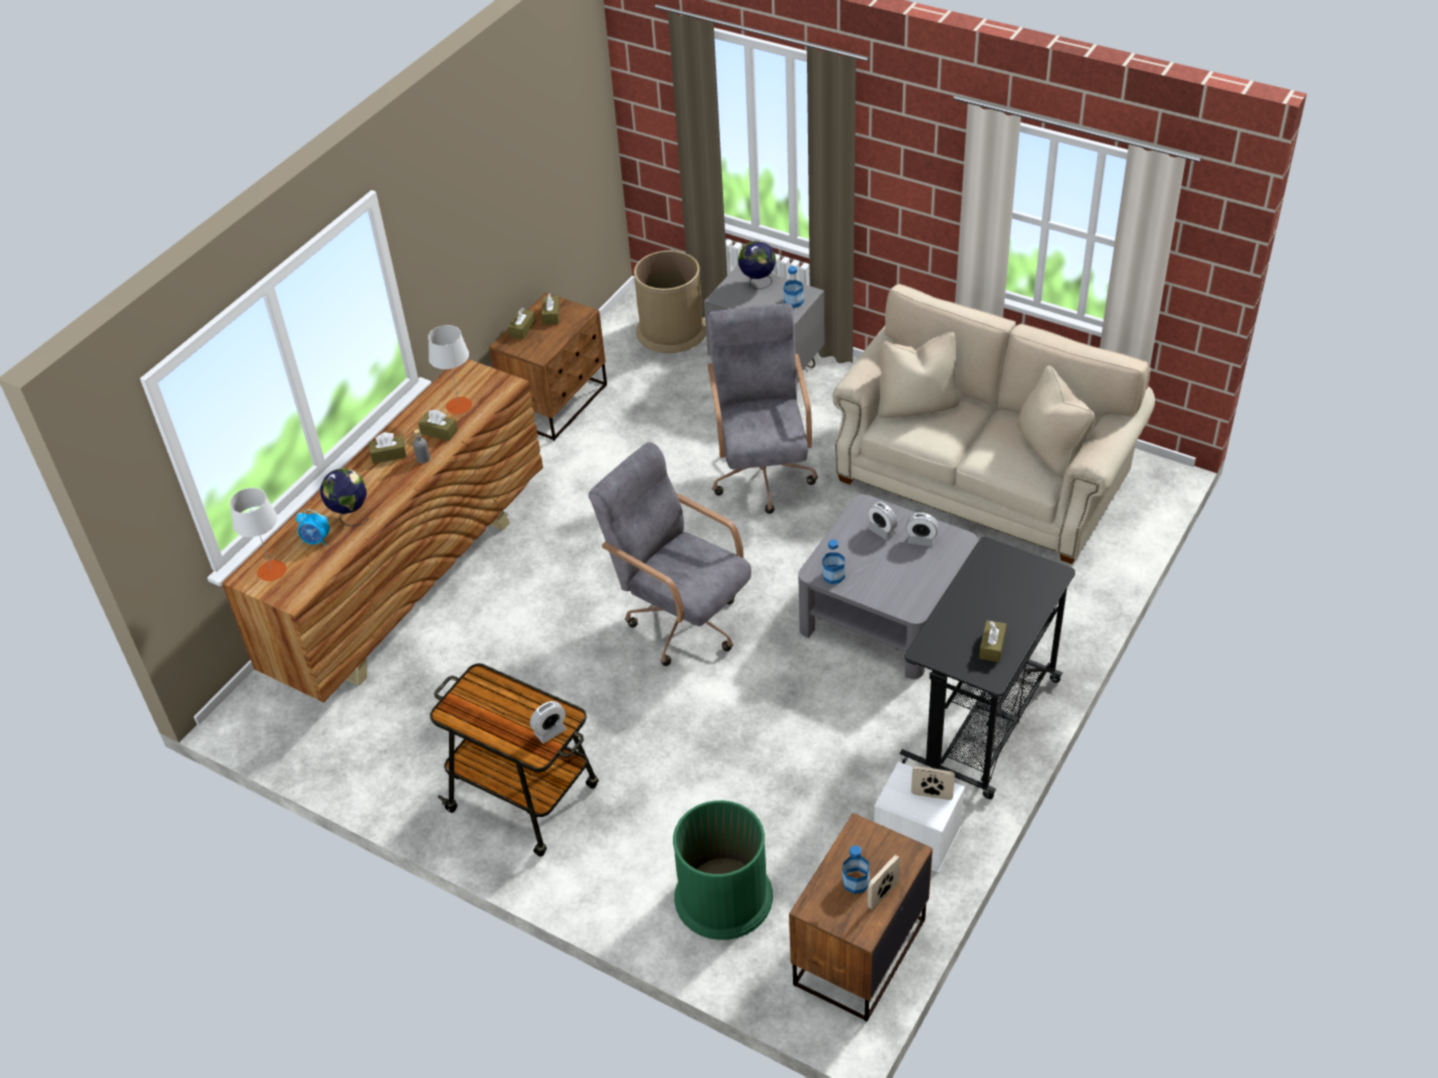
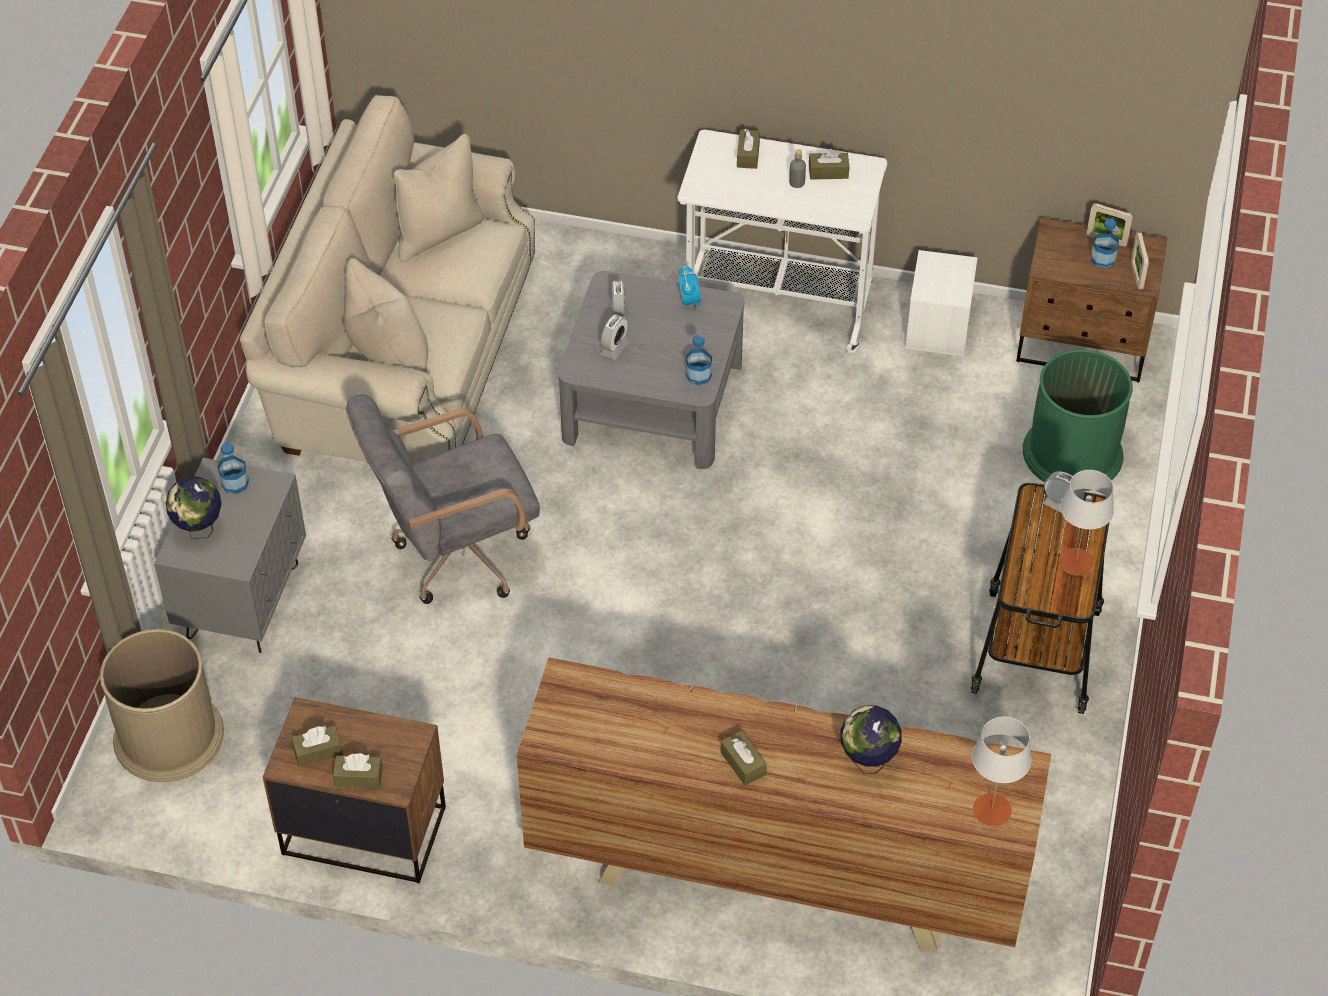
camera: 110 degrees left, 5 degrees up
alarm clock [296,509,330,546] -> alarm clock moved to [679,265,701,310]
grey bottle [413,429,430,463] -> grey bottle moved to [789,149,806,188]
brown tissue box [418,410,458,441] -> brown tissue box moved to [737,129,760,169]
grey table lamp [428,325,472,414] -> grey table lamp moved to [1059,470,1114,576]
grey office chair [588,442,751,666] -> none
black desk [900,537,1075,799] -> white desk [678,130,888,353]
picture frame [911,766,955,800] -> picture frame moved to [1131,232,1149,289]

